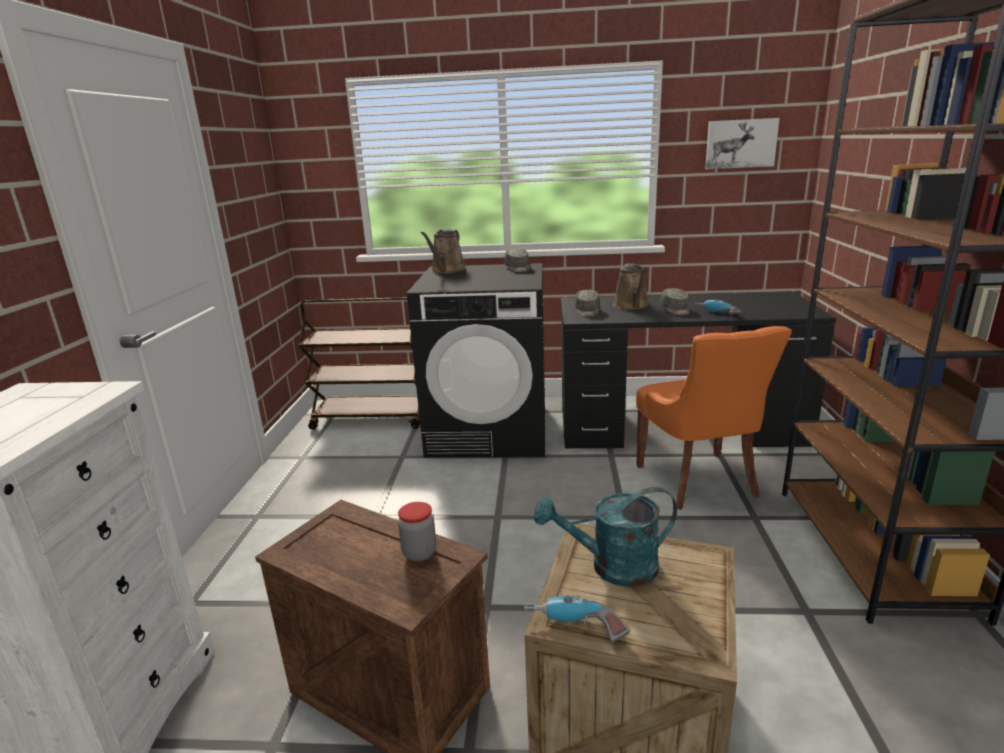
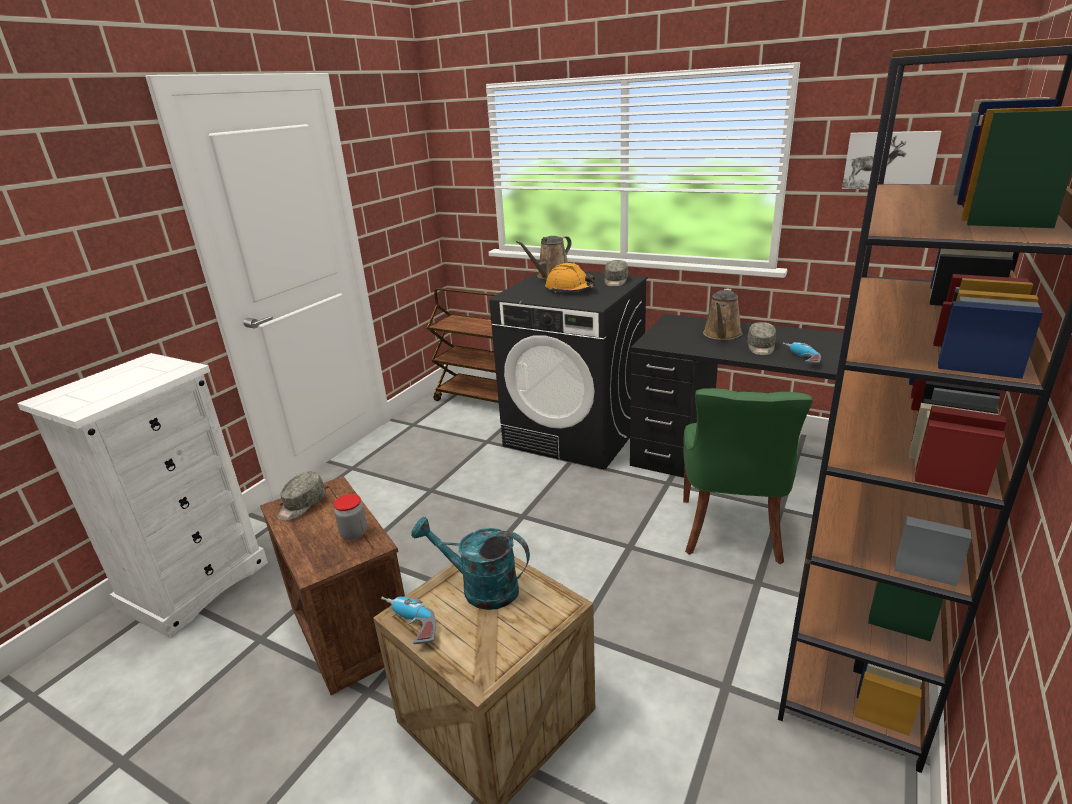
camera: 25 degrees right, 5 degrees up
grey cap [575,290,599,317] -> grey cap moved to [277,471,326,521]
orange chair [636,326,792,510] -> green chair [683,388,813,564]
none -> orange hard hat [545,263,595,293]

